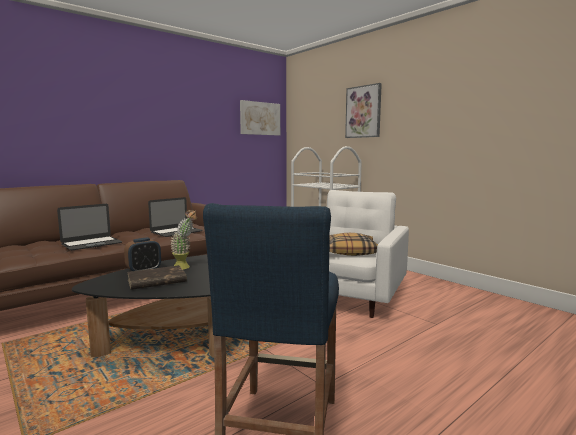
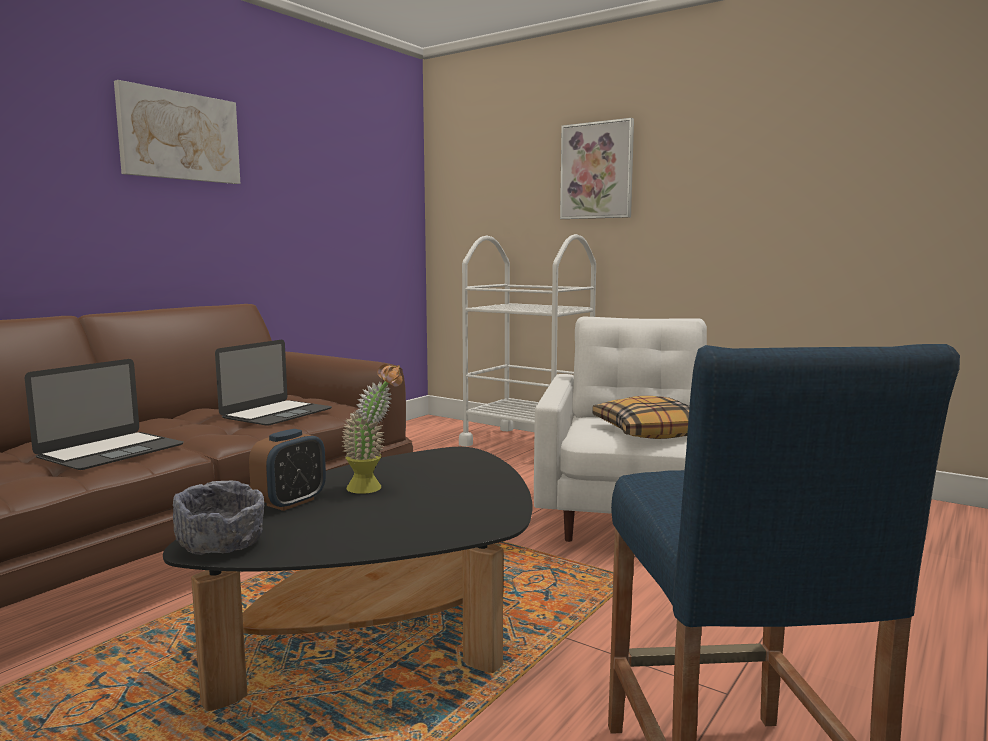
camera: 15 degrees left, 0 degrees up
brown book [127,265,187,290] -> none
picture [240,100,280,135] -> picture moved to [114,80,241,184]
none -> grey bowl [173,481,264,555]

